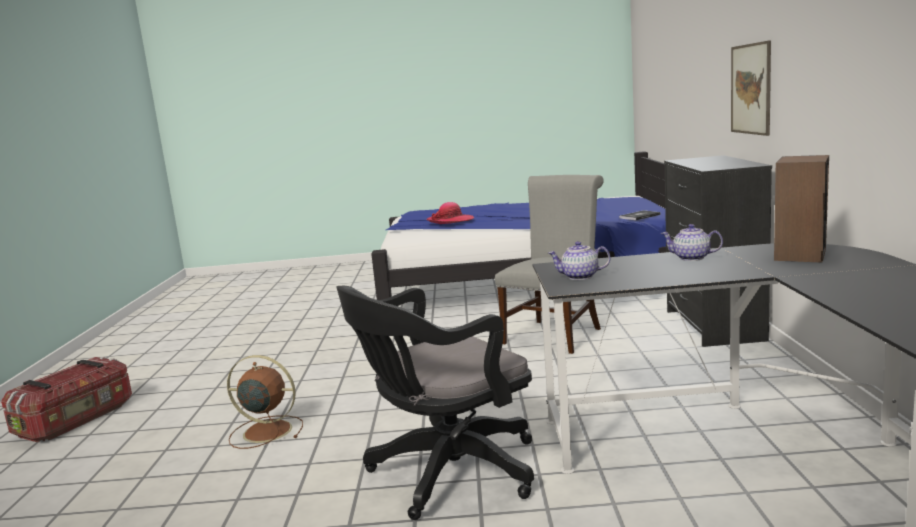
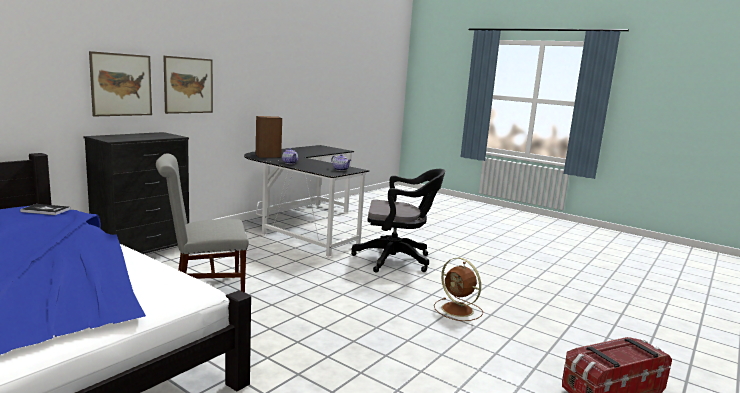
camera: 145 degrees left, 0 degrees up
hat [427,202,474,224] -> none
none -> picture [163,56,213,114]

